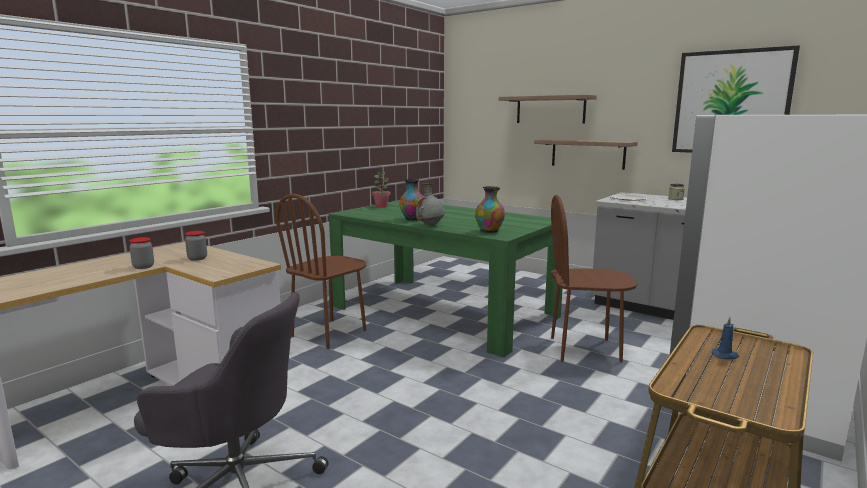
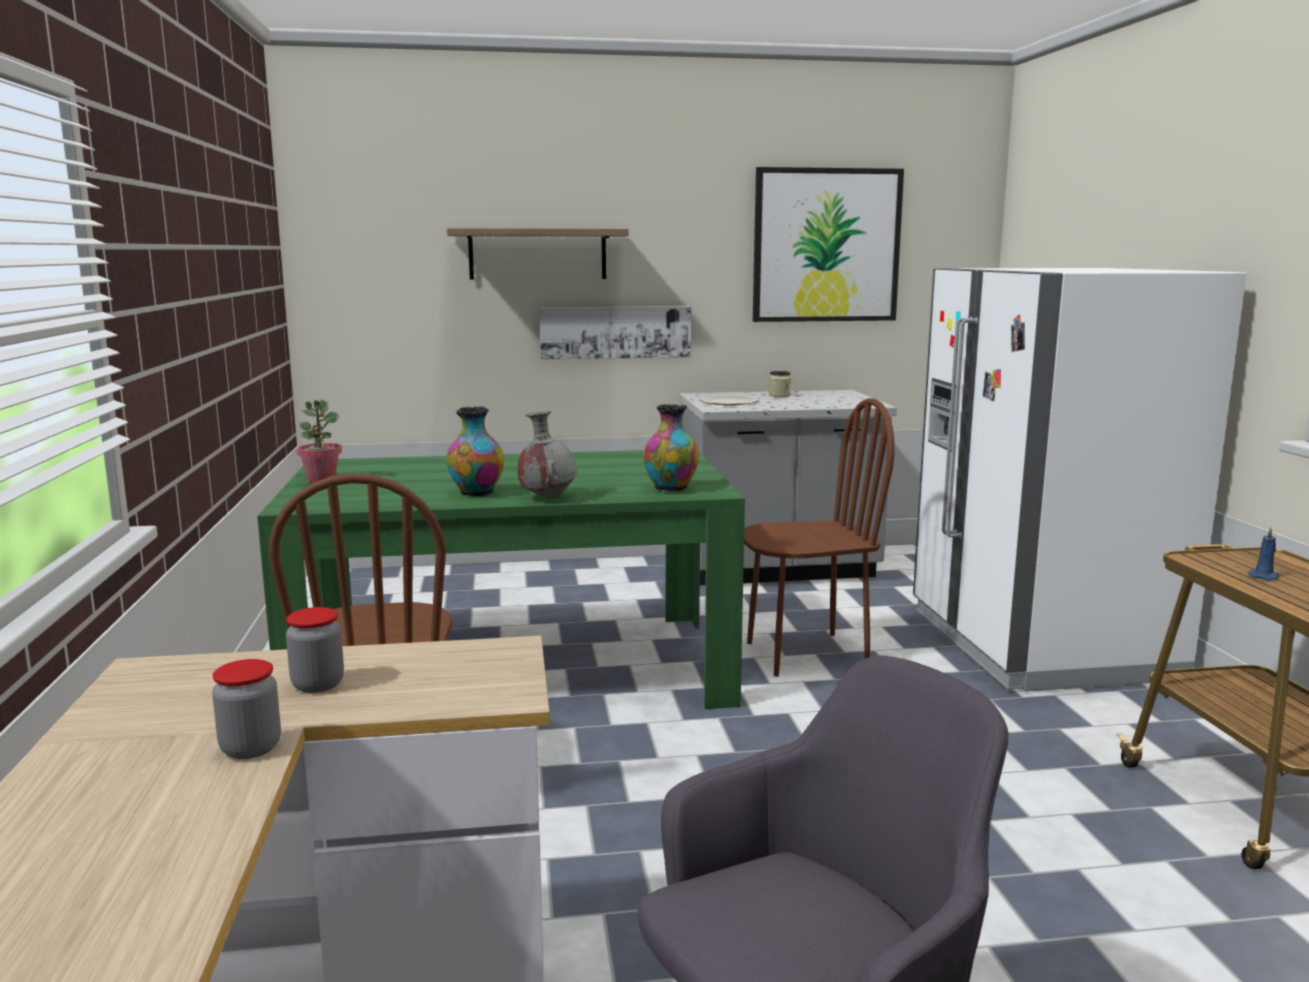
camera: 45 degrees left, 0 degrees up
shelf [534,139,638,170] -> picture [539,306,691,360]
brown chair [550,195,637,362] -> brown chair turned 150 degrees counterclockwise [744,398,895,677]

